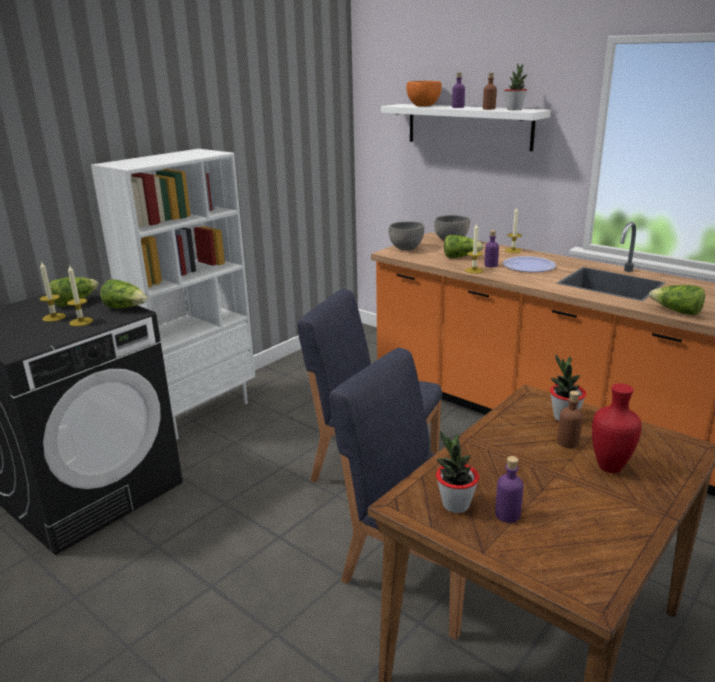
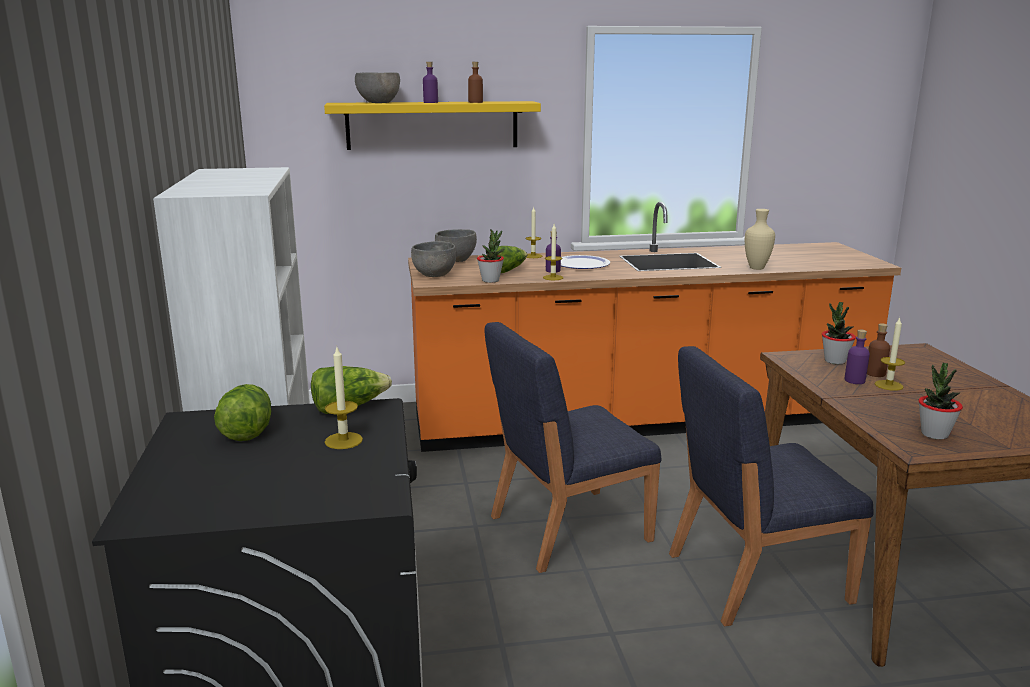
camera: 50 degrees left, 5 degrees down
candle [40,261,66,322] -> candle moved to [875,317,905,391]
white shelf [381,104,551,151] -> yellow shelf [324,101,541,150]
orange bowl [406,81,442,106] -> grey bowl [355,72,400,103]
purple bottle [495,456,524,523] -> purple bottle moved to [845,330,870,384]
potted plant [504,64,527,110] -> potted plant moved to [477,229,504,283]
red vase [592,383,642,473] -> none
lettuce [649,285,705,315] -> beige vase [745,209,775,270]

